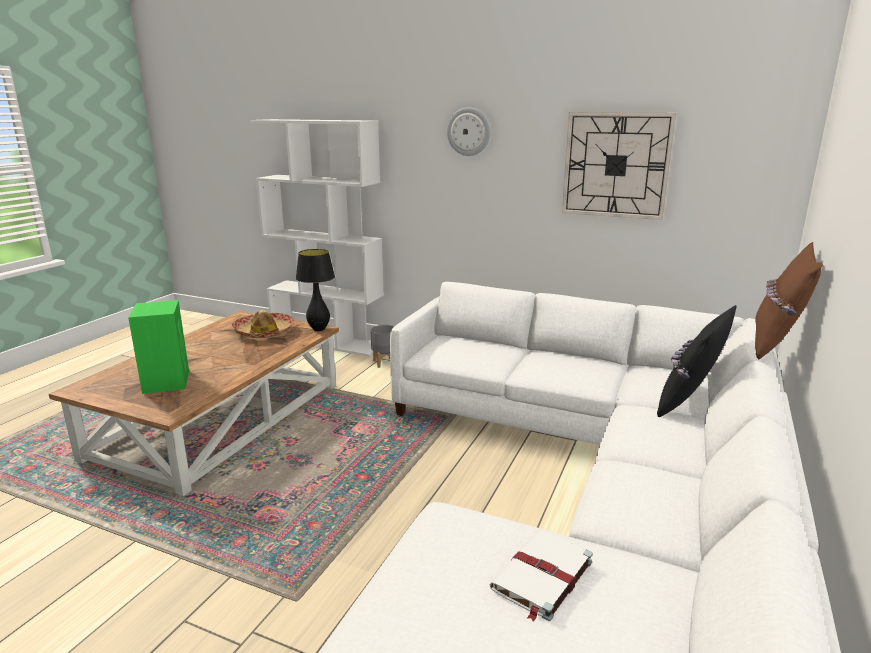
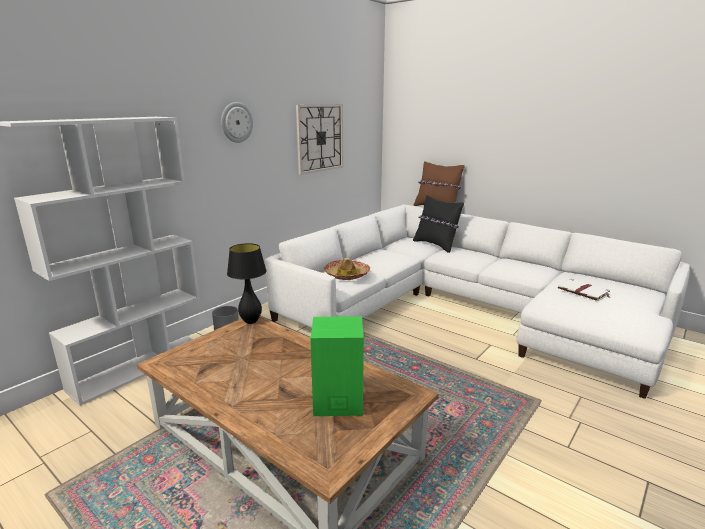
camera: 75 degrees left, 0 degrees up
hat [231,310,294,338] -> hat moved to [324,258,370,280]

